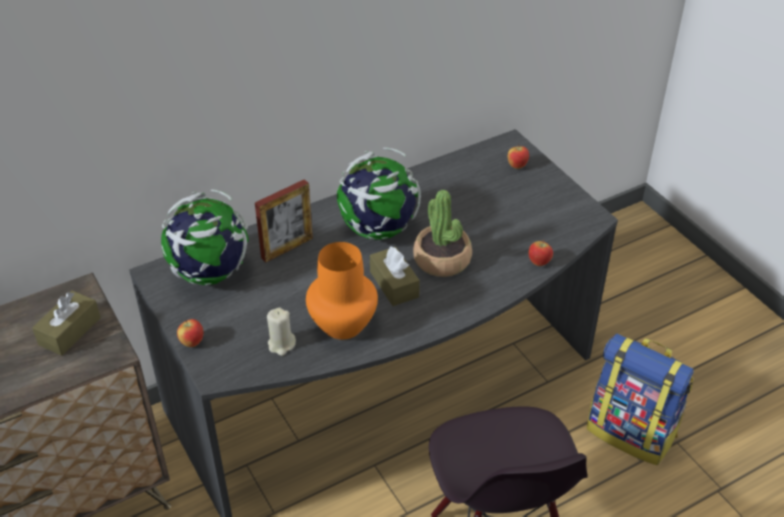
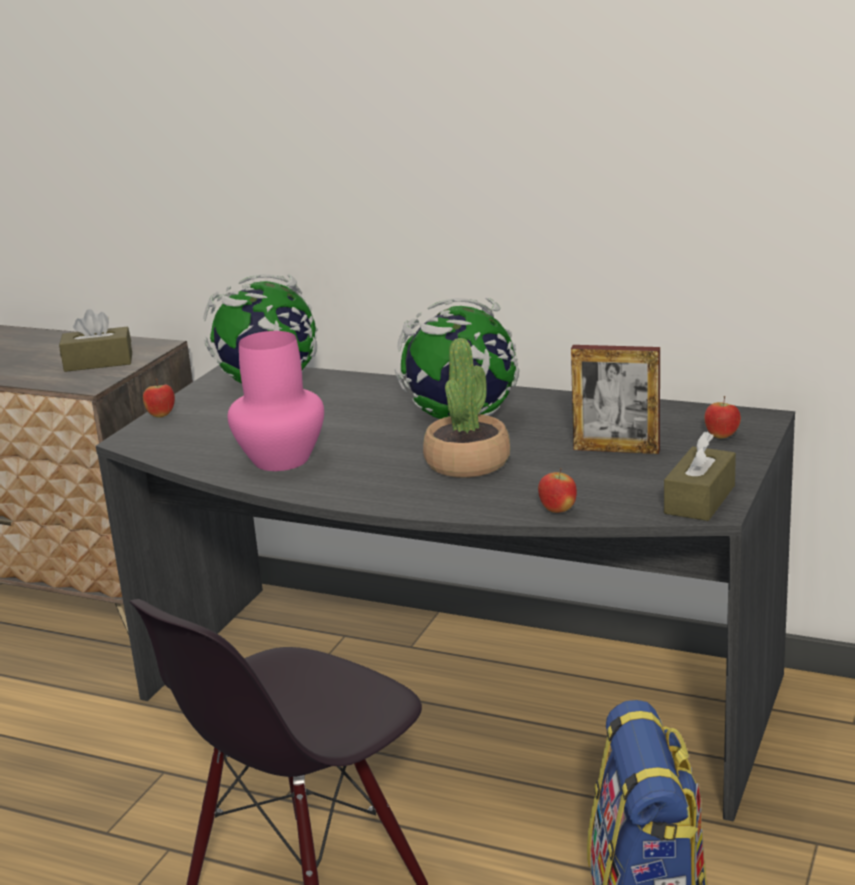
camera: 55 degrees right, 20 degrees down
picture frame [255,179,313,263] -> picture frame moved to [571,345,660,454]
beige candle [267,308,296,356] -> none
orange vase [306,242,378,339] -> pink vase [227,331,324,471]
brown tissue box [370,246,420,306] -> brown tissue box moved to [664,432,736,521]

